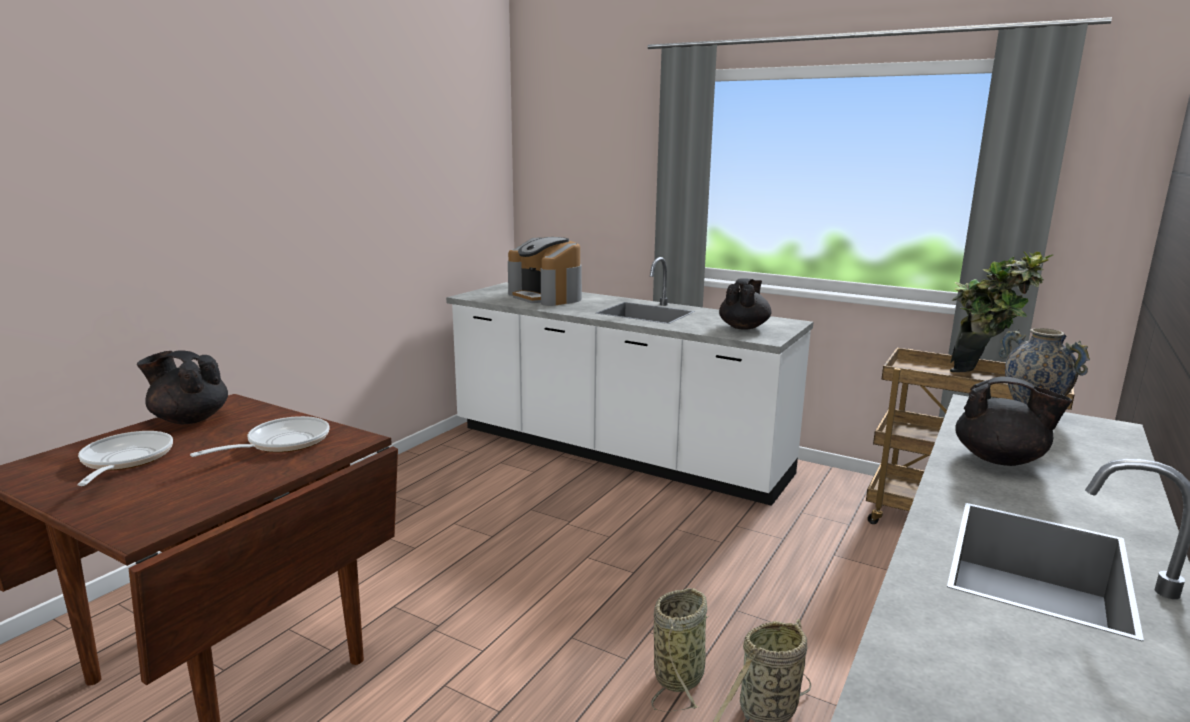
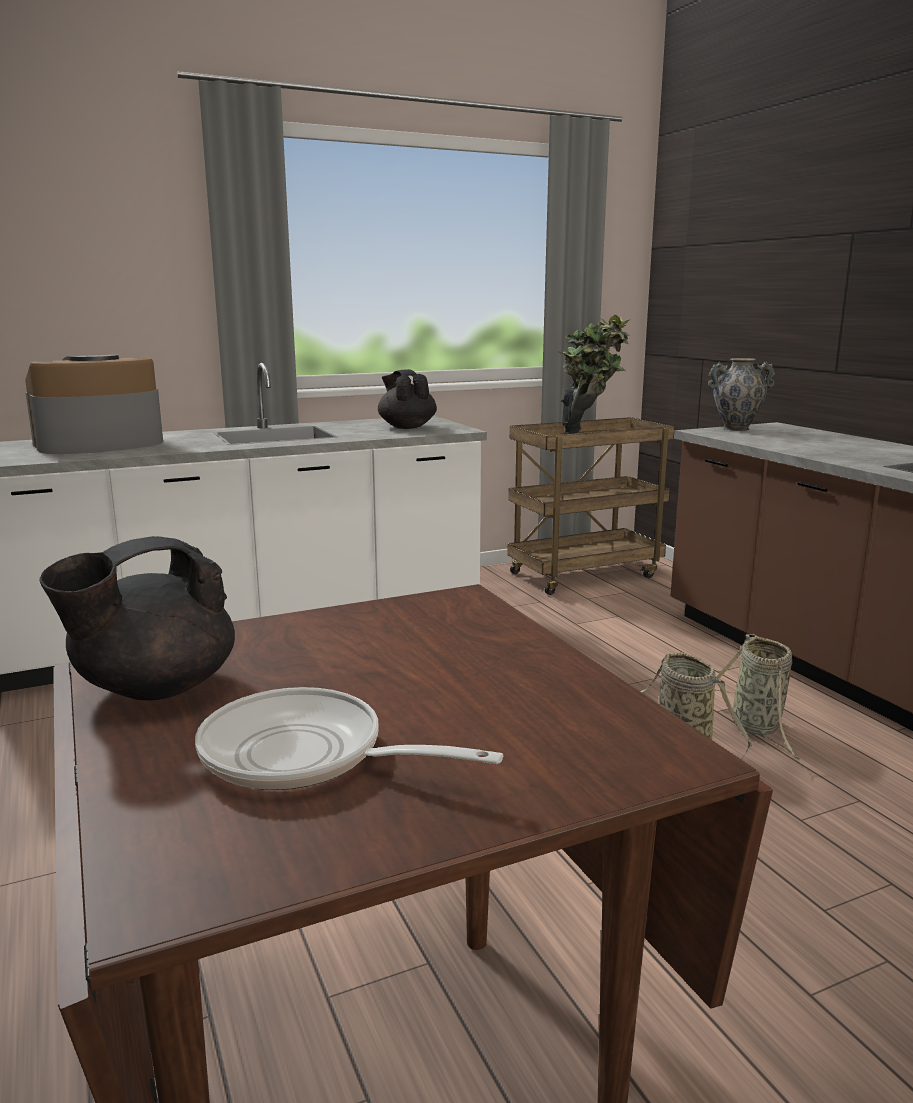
camera: 55 degrees left, 0 degrees up
frying pan [190,416,330,457] -> none
coffee machine [508,237,582,306] -> coffee machine turned 150 degrees clockwise [25,355,163,454]
black teapot [955,377,1072,466] -> none

